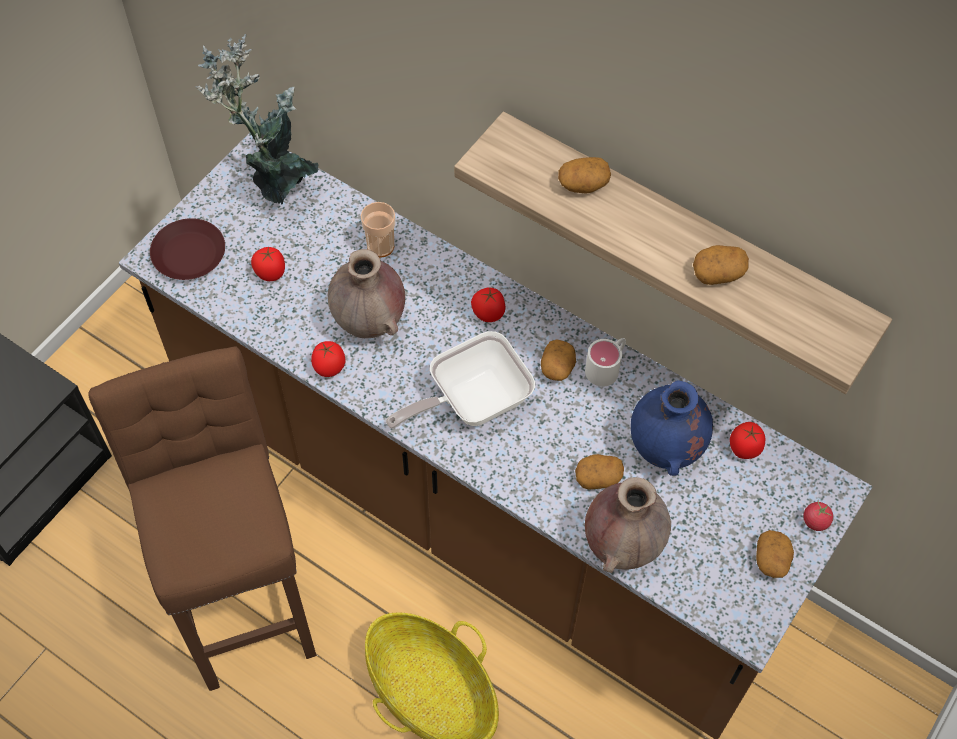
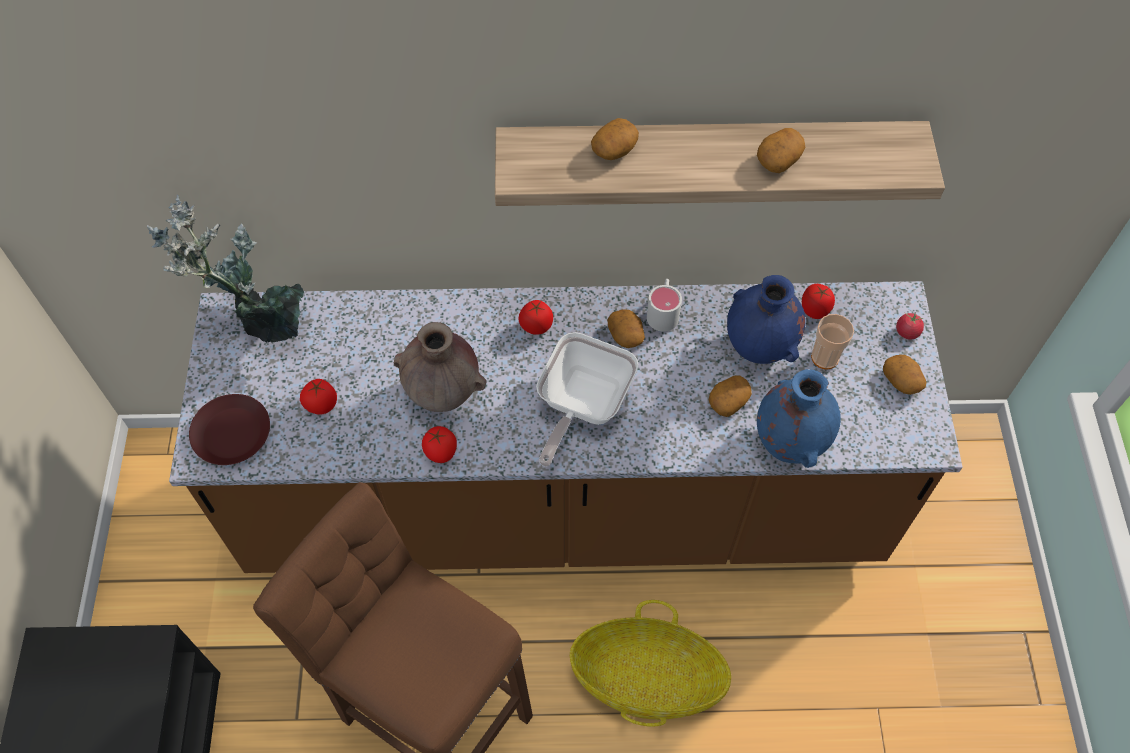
camera: 35 degrees left, 0 degrees up
cup [361,202,396,258] -> cup moved to [811,314,854,369]
brown vase [585,477,671,573] -> blue vase [757,369,841,468]

